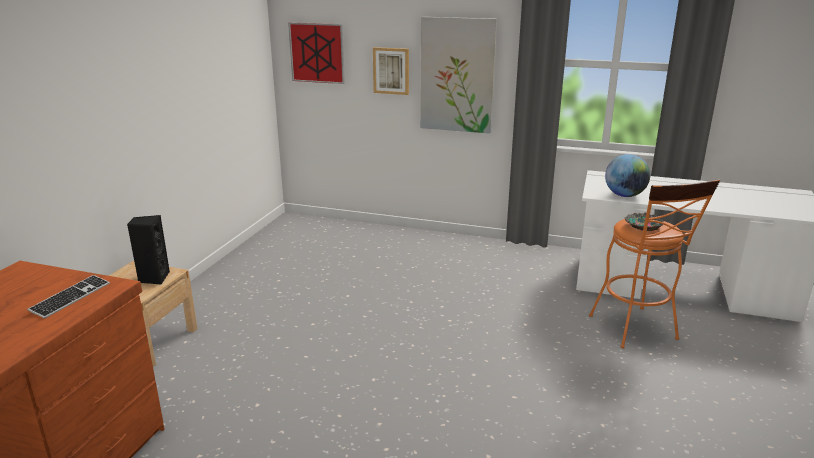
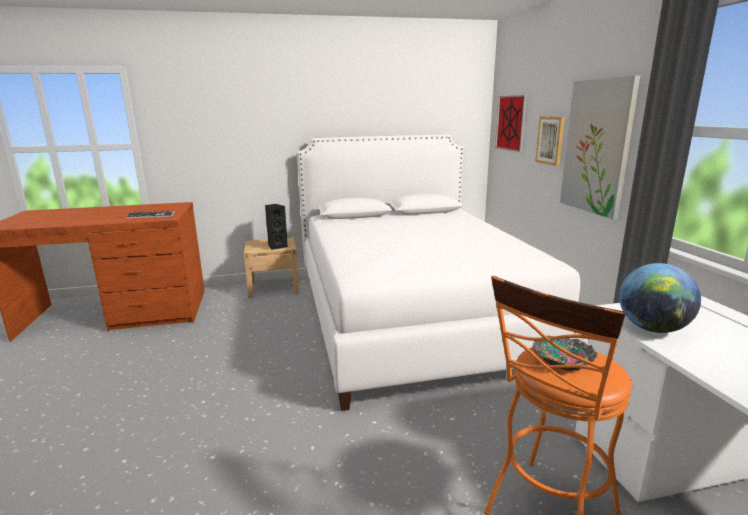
camera: 60 degrees right, 5 degrees down
none -> white bed [297,135,589,411]

